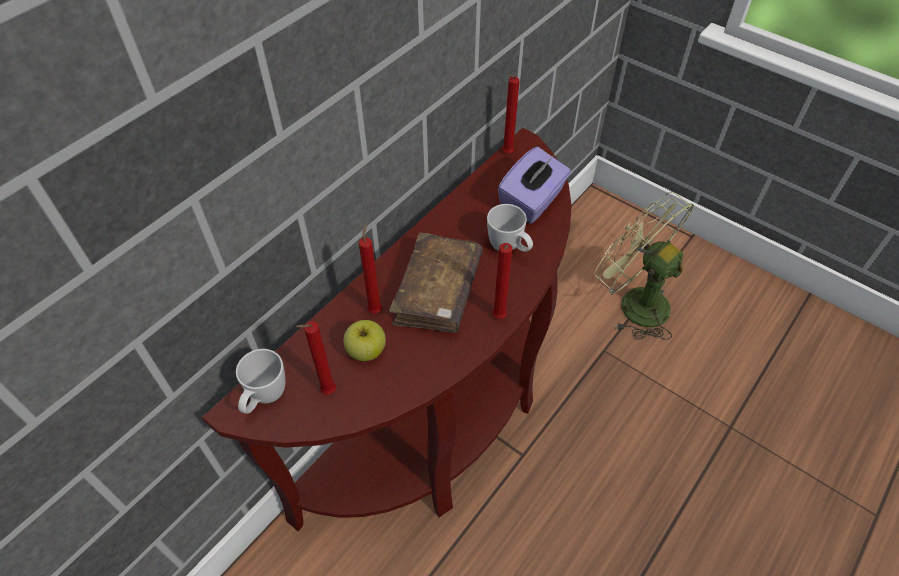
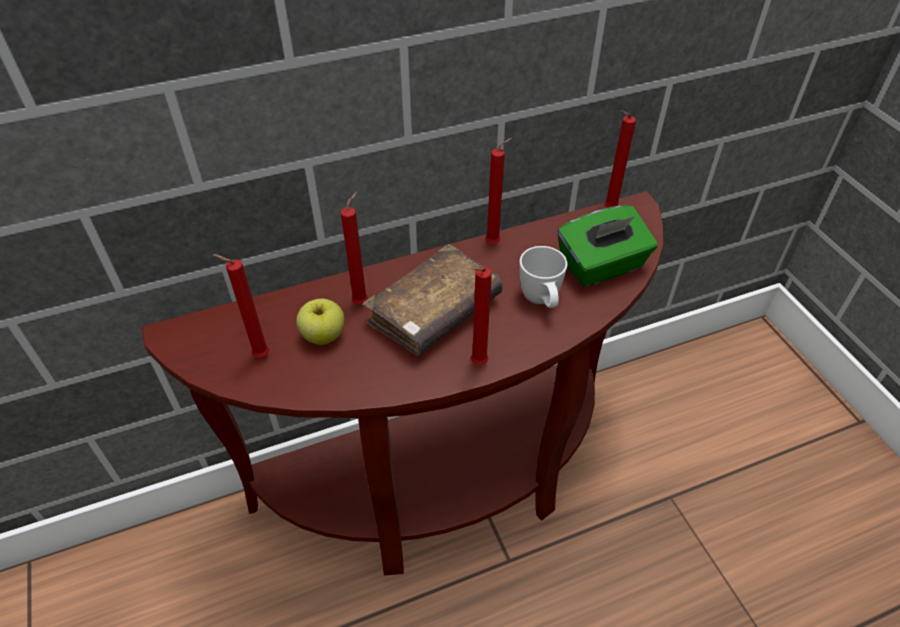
camera: 30 degrees right, 5 degrees down
white mug [236,349,285,414] -> none
purple tissue box [498,147,571,224] -> green tissue box [557,205,658,287]
green fan [594,191,694,340] -> none
none -> red candle [485,138,512,244]

